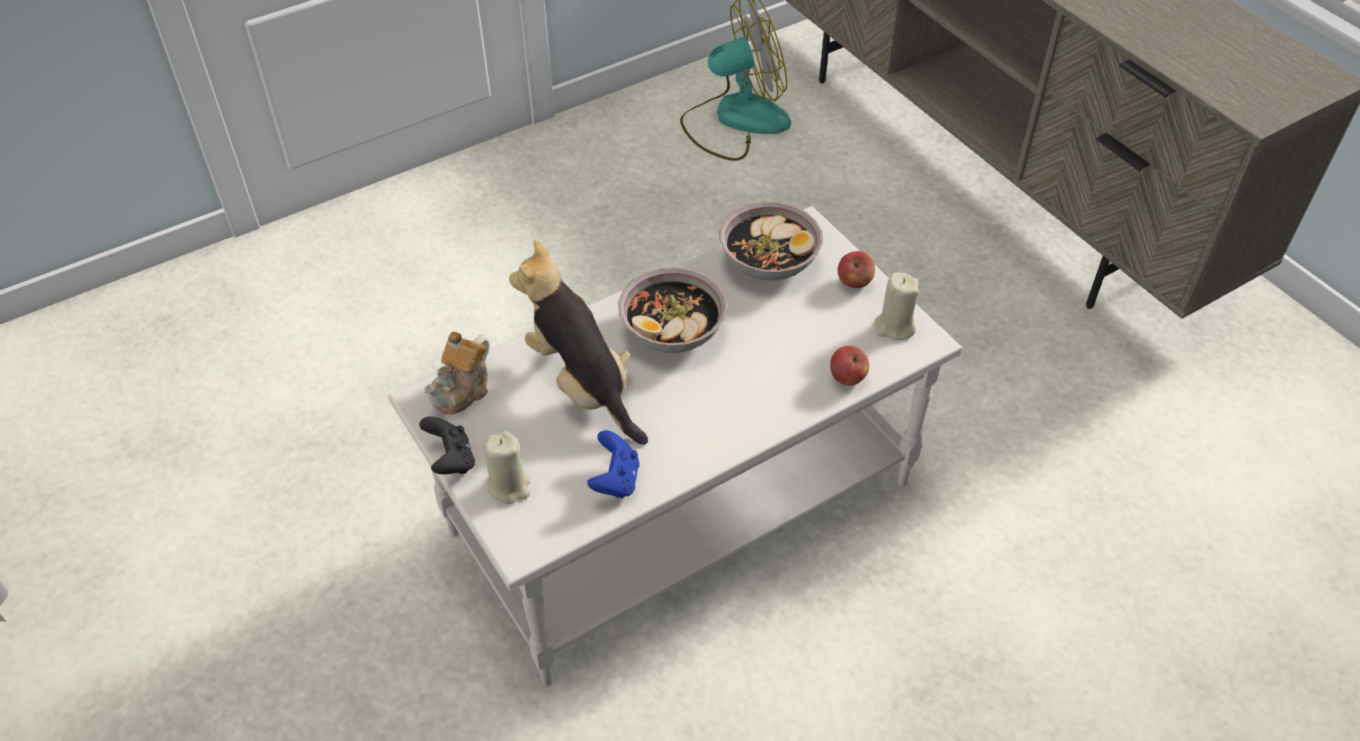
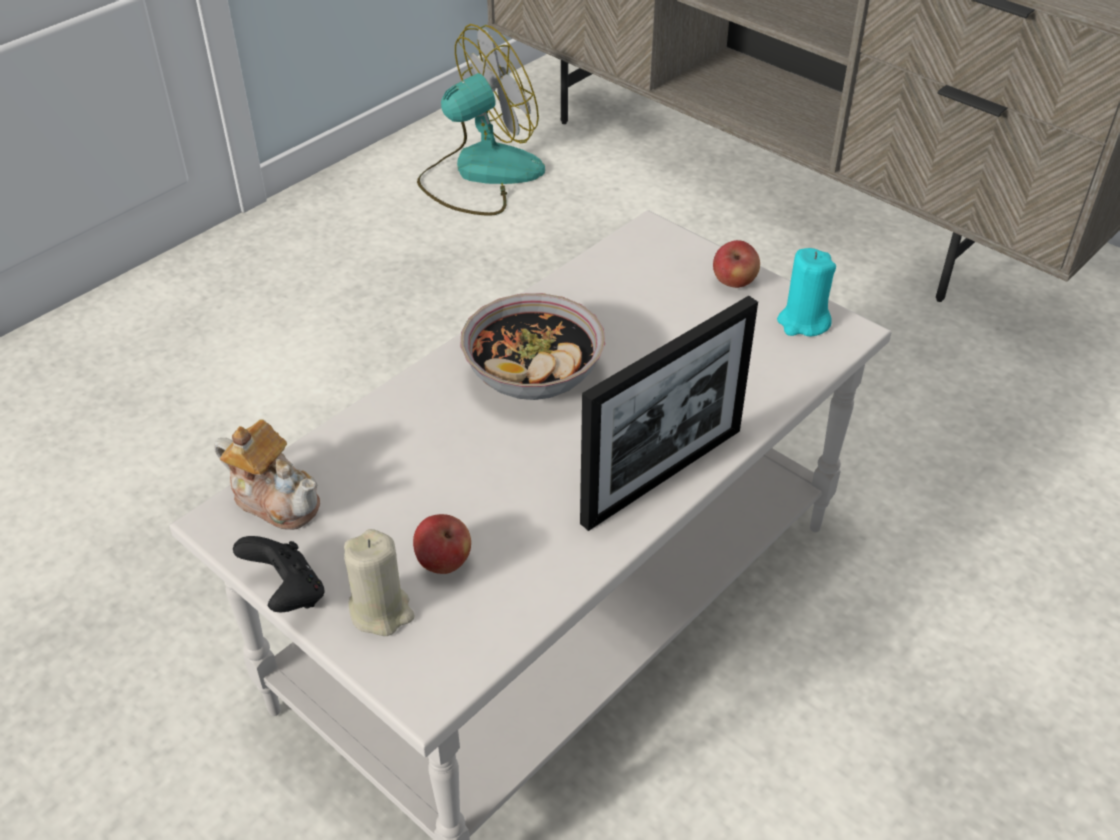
camera: 15 degrees left, 5 degrees down
teapot [424,332,489,415] -> teapot turned 75 degrees counterclockwise [214,419,320,530]
plush toy [509,240,648,445] -> none
blue game controller [587,430,639,499] -> none
bowl [719,202,823,281] -> none
apple [830,346,869,386] -> apple moved to [413,514,471,574]
beige candle [874,273,919,340] -> turquoise candle [777,248,836,336]
none -> picture frame [580,296,758,531]

